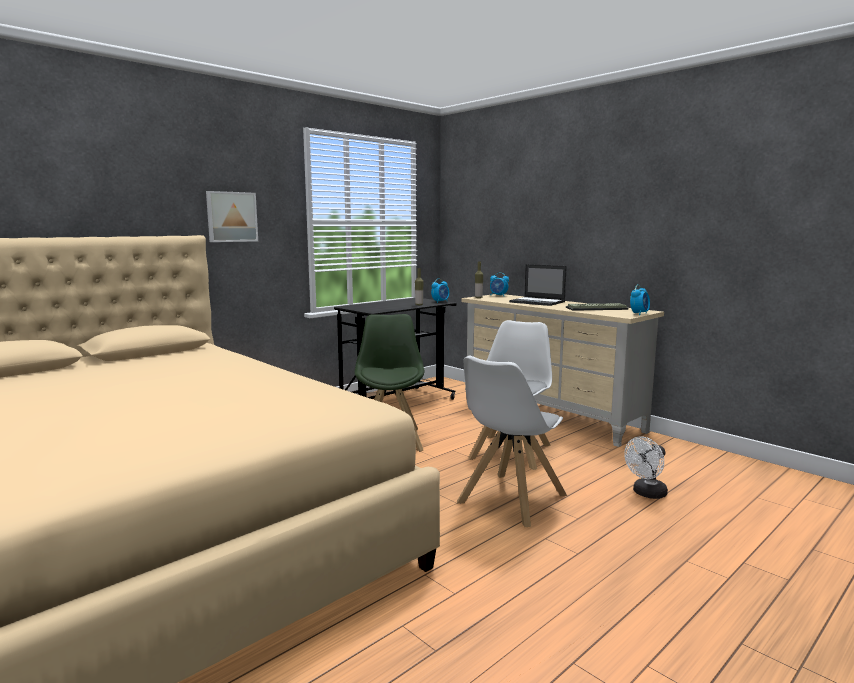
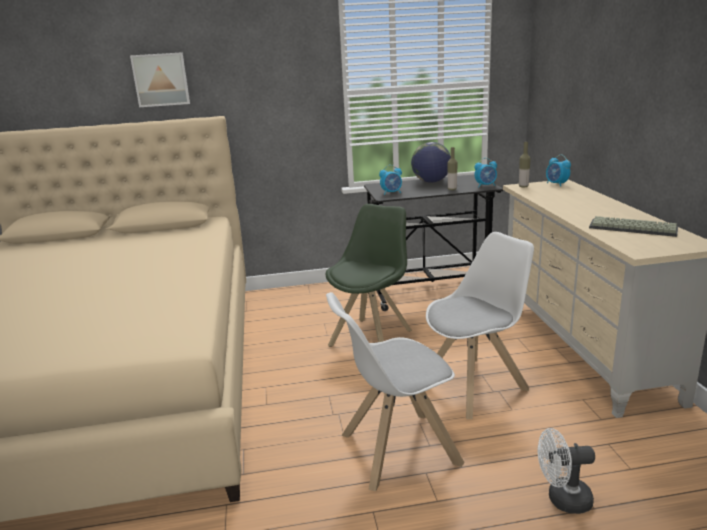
camera: 35 degrees right, 10 degrees up
picture [206,191,258,242] -> picture moved to [130,52,190,107]
laptop [509,264,567,306] -> none
alarm clock [630,284,650,315] -> alarm clock moved to [379,165,402,195]
none -> globe [411,142,451,183]

